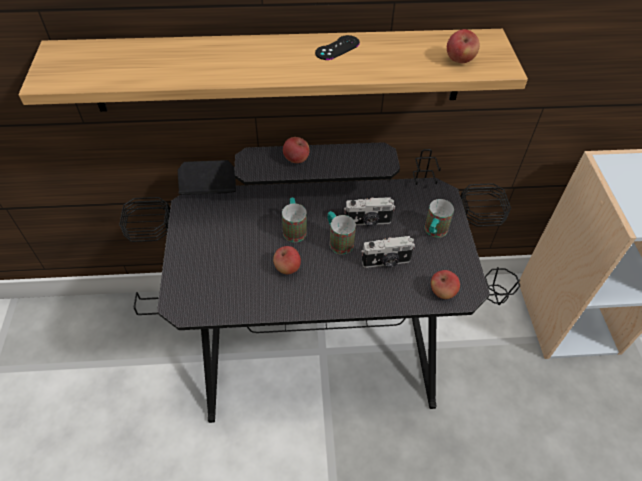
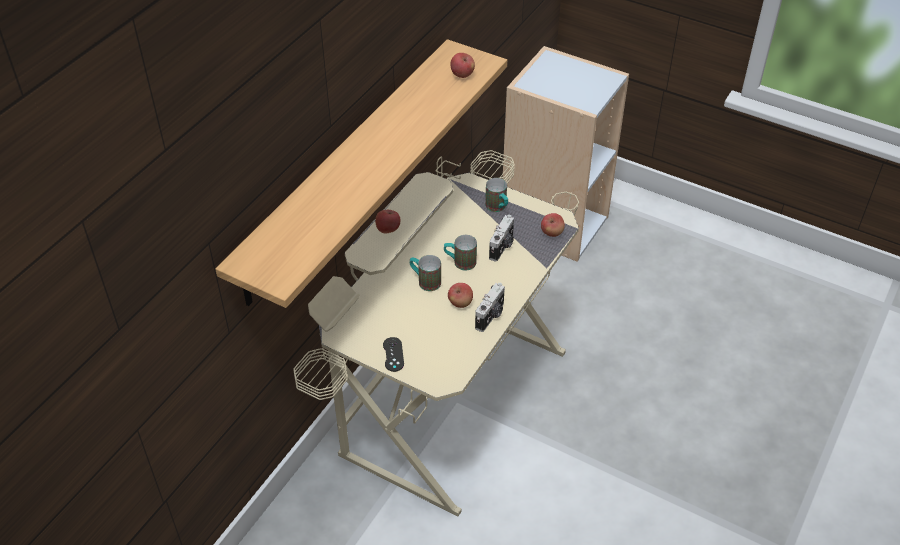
camera: 55 degrees left, 5 degrees down
black desk [119,142,520,423] -> beige desk [293,150,579,517]
black game controller [315,35,360,60] -> black game controller moved to [383,337,404,372]
camera [344,197,395,226] -> camera moved to [475,283,505,332]

